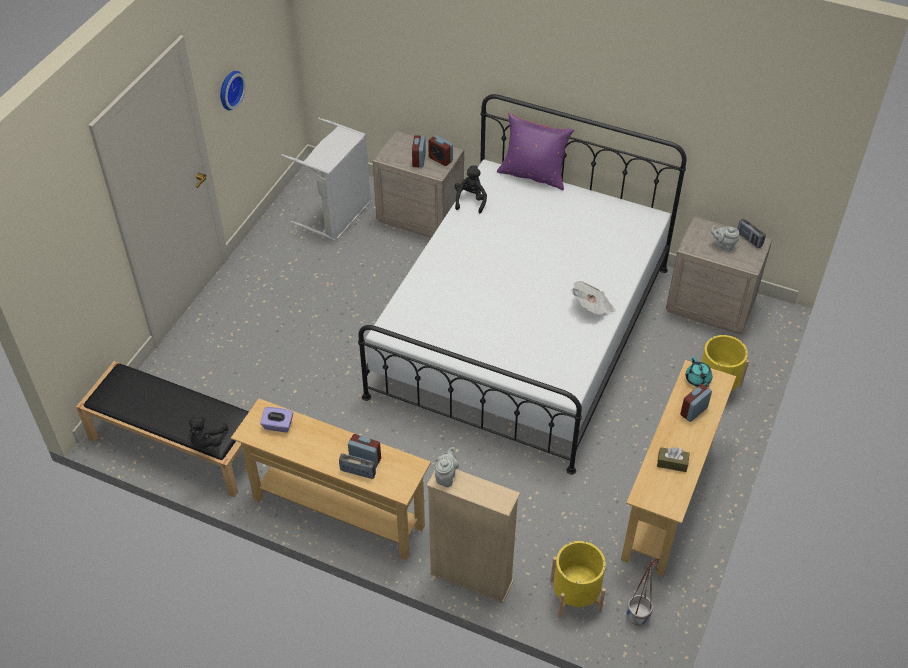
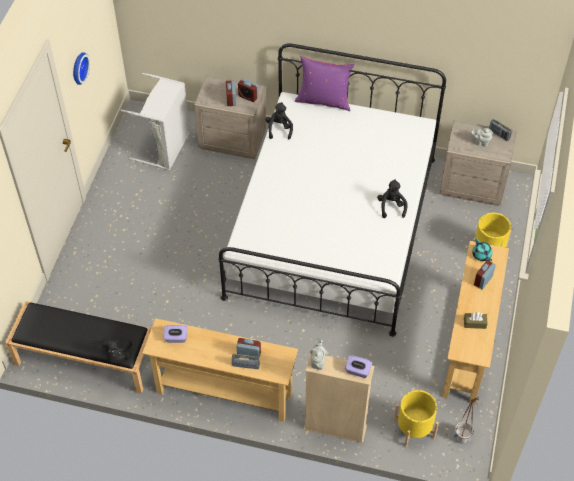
camera: 10 degrees left, 5 degrees up
newspaper [571,281,616,315] -> black plush toy [377,180,407,218]
none -> purple tissue box [345,355,372,378]

